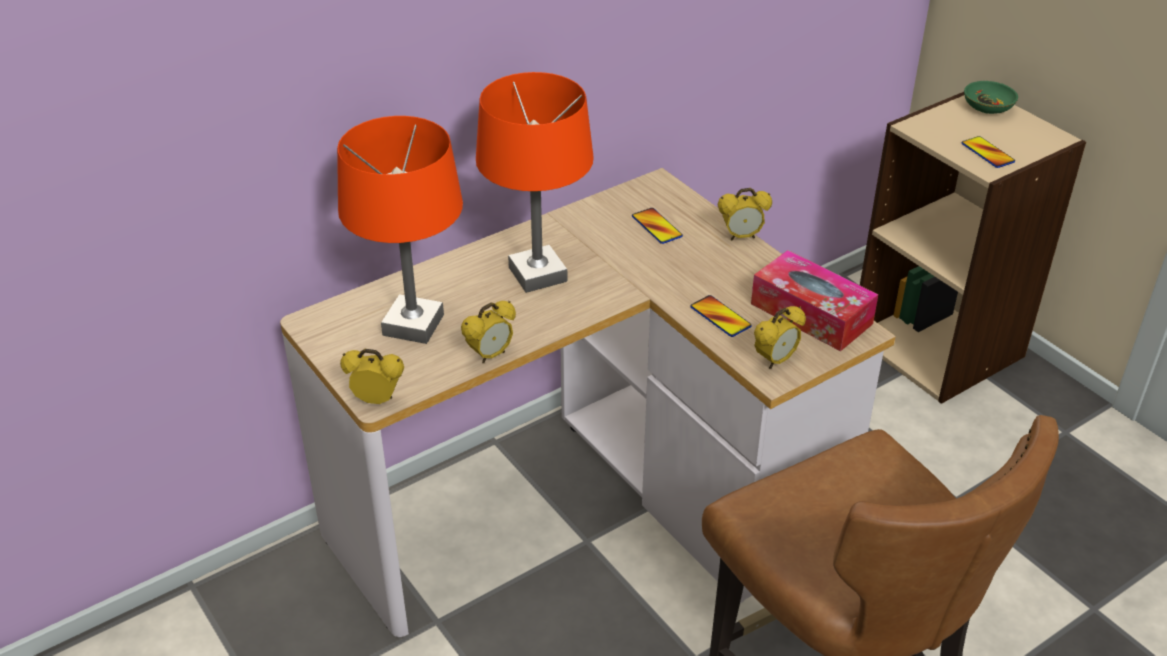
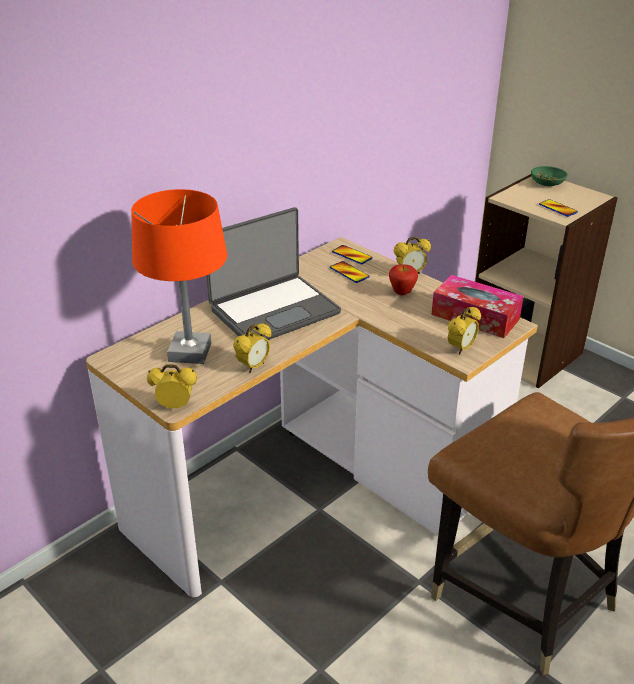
camera: 10 degrees left, 5 degrees down
orange table lamp [476,72,594,293] -> laptop [206,207,341,340]
phone [690,295,752,337] -> phone moved to [332,245,373,264]
none -> apple [389,264,418,295]

